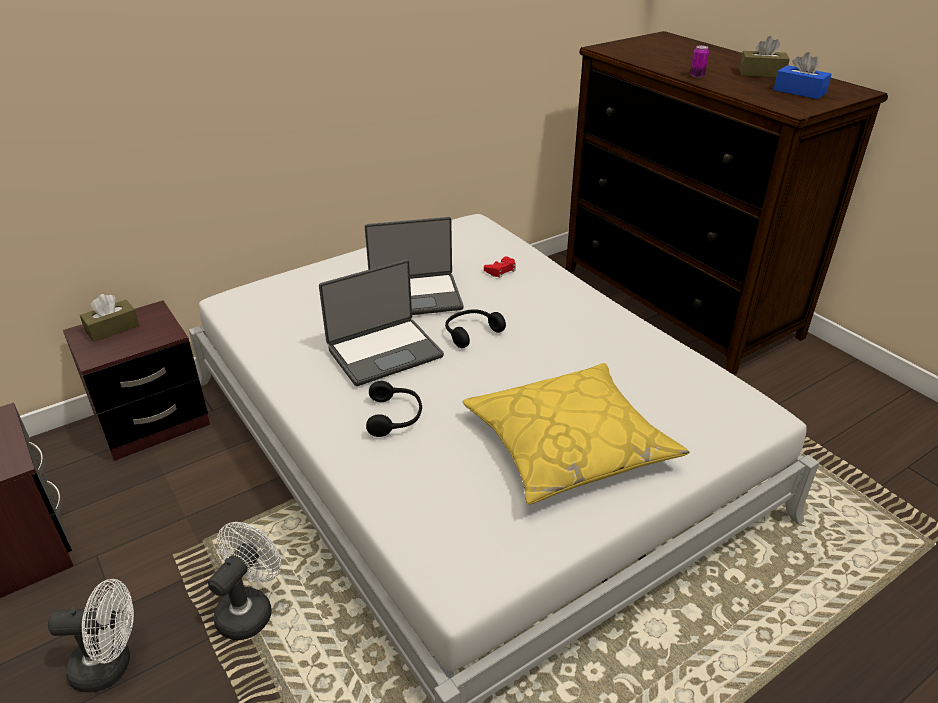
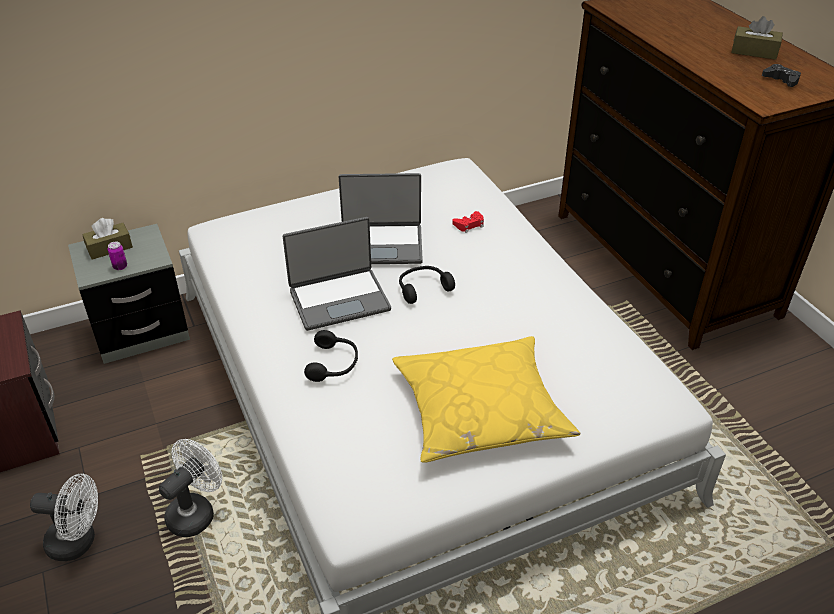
camera: 10 degrees right, 5 degrees up
brown nightstand [63,300,210,461] -> grey nightstand [68,224,190,364]
can [690,46,709,78] -> can moved to [108,242,127,270]
blue tissue box [774,52,832,99] -> black game controller [762,64,801,87]

